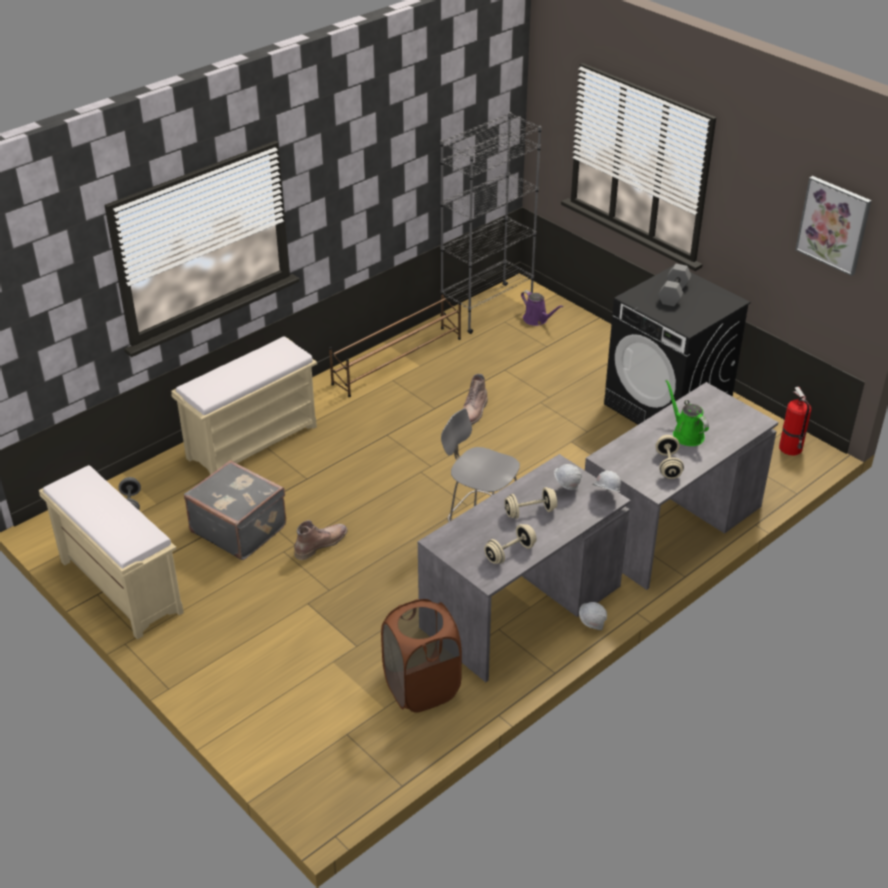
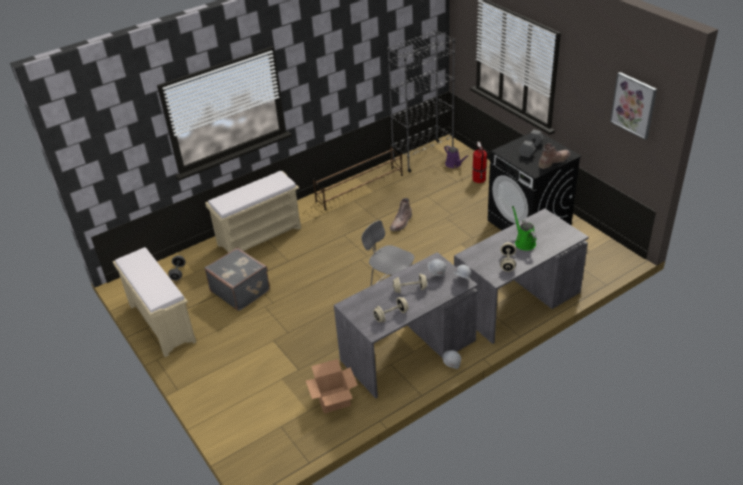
camera: 10 degrees right, 0 degrees up
brown boot [294,520,347,560] -> brown boot moved to [538,143,570,169]
brown laundry basket [381,599,462,713] -> cardboard box [306,359,358,413]
fire extinguisher [779,387,811,455] -> fire extinguisher moved to [472,142,487,183]

